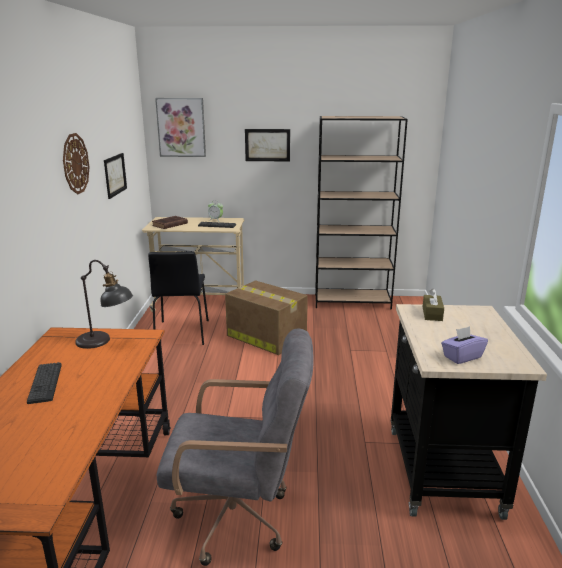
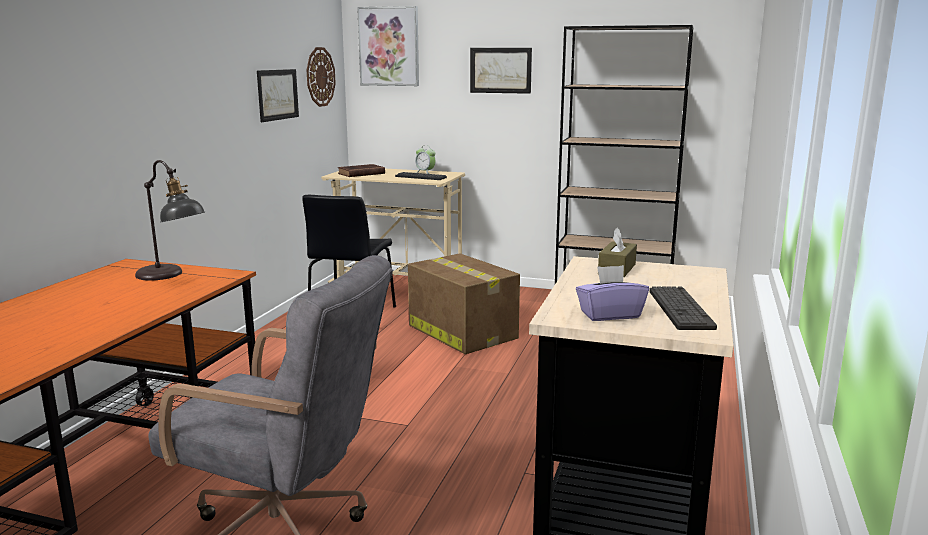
camera: 15 degrees right, 5 degrees down
keyboard [27,362,62,404] -> keyboard moved to [650,286,717,330]
wall clock [63,133,90,194] -> wall clock moved to [306,47,336,107]

